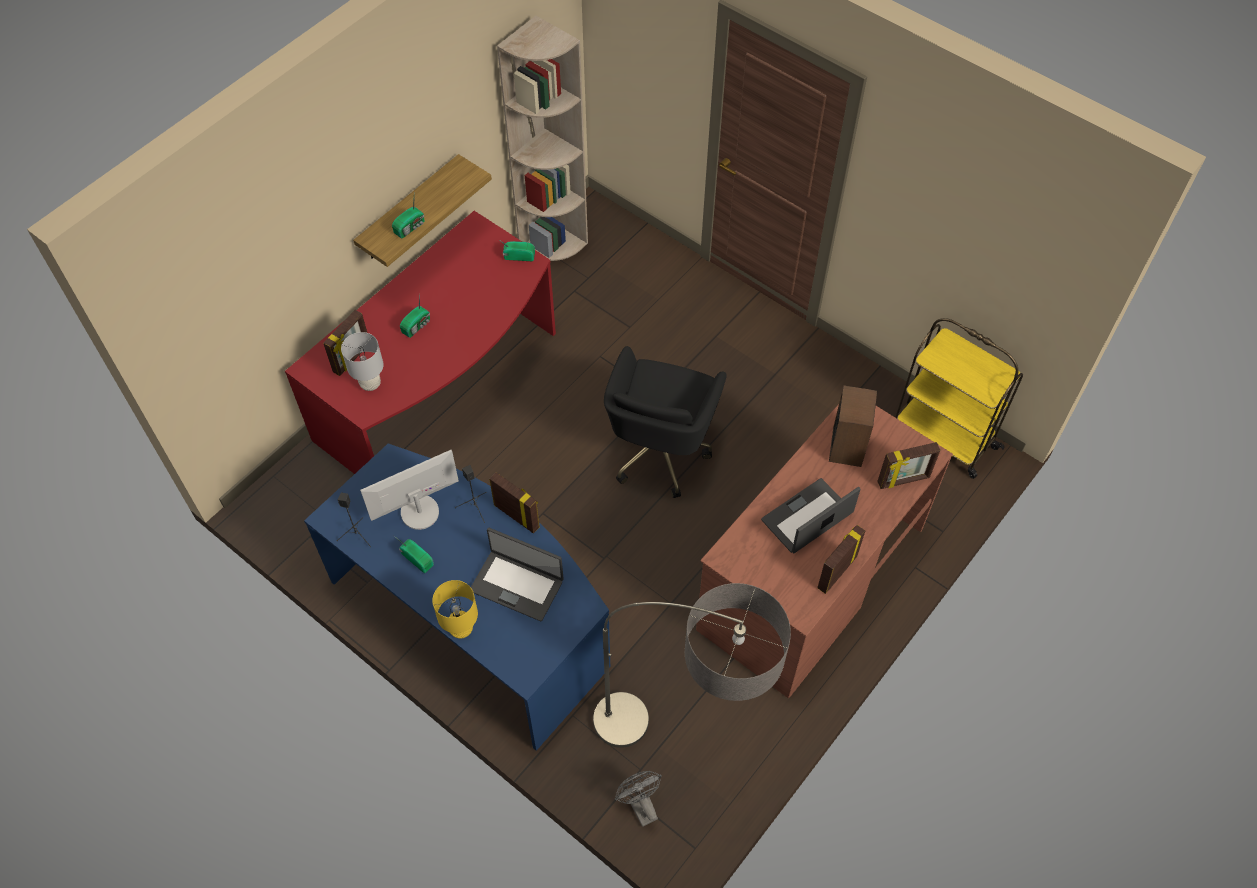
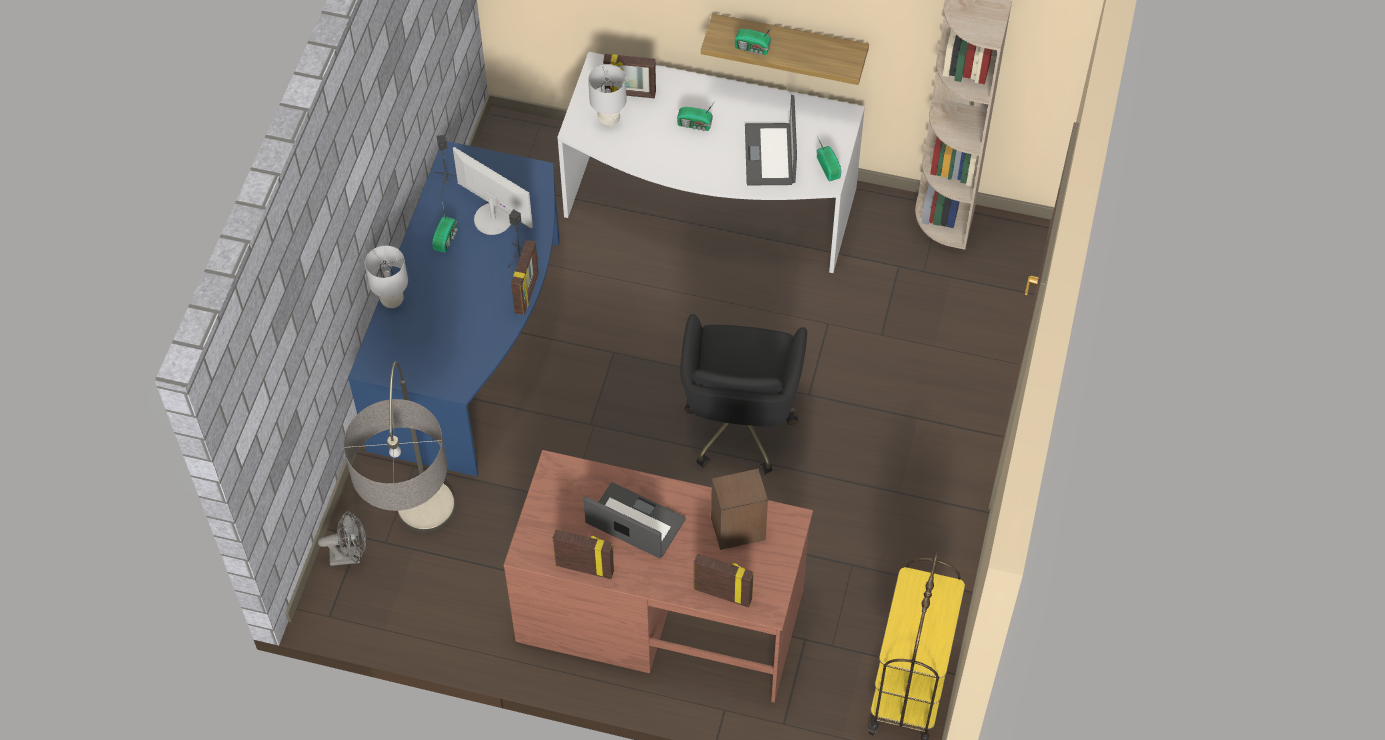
camera: 65 degrees right, 0 degrees up
red desk [285,211,556,474] -> white desk [557,52,865,273]
yellow table lamp [432,580,478,639] -> grey table lamp [365,246,408,308]
laptop [471,528,564,621] -> laptop moved to [745,95,797,185]
black office chair [604,346,727,498] -> black office chair turned 75 degrees counterclockwise [680,314,807,474]
grey fan [615,771,662,827] -> grey fan turned 45 degrees clockwise [318,511,366,566]
picture frame [877,442,940,489] -> picture frame turned 150 degrees clockwise [694,554,754,608]

